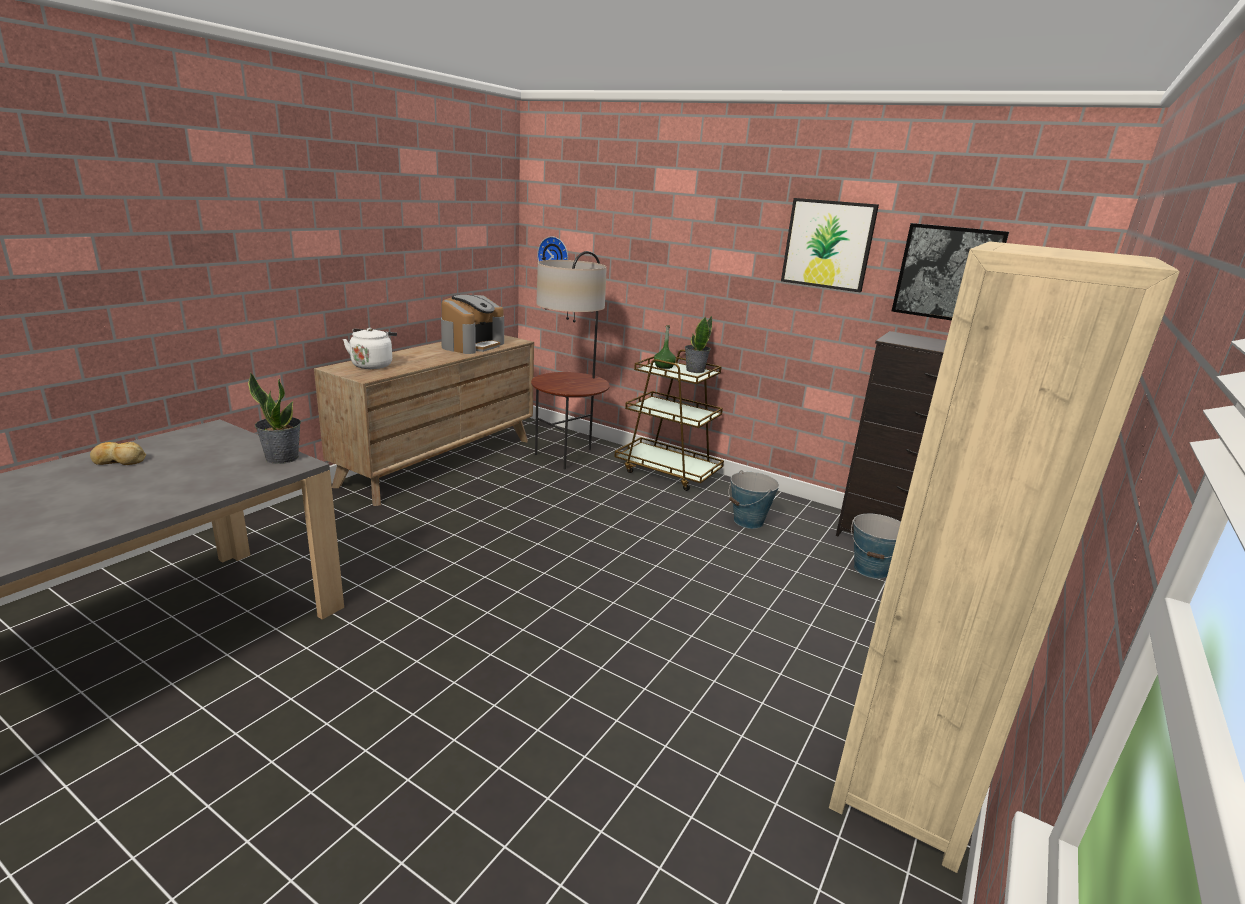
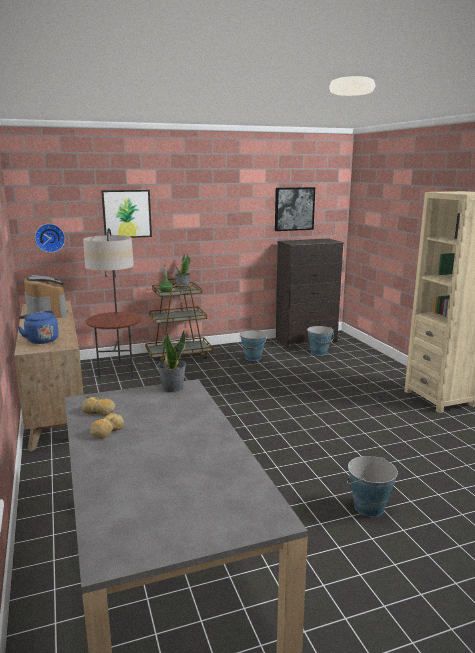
camera: 50 degrees left, 5 degrees down
white kettle [343,328,397,369] -> blue kettle [18,310,59,344]
picture [781,198,879,292] -> picture moved to [101,190,152,238]
none -> bread [82,397,115,416]
none -> bucket [347,456,398,517]

